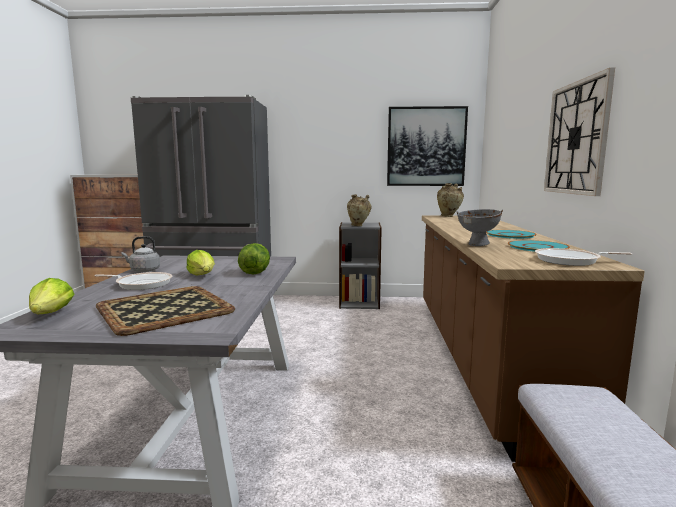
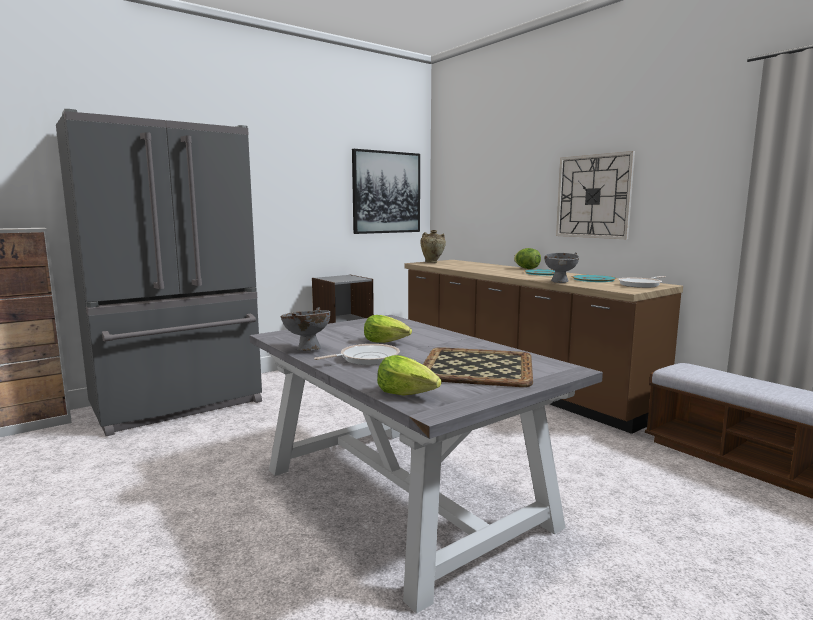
camera: 40 degrees left, 0 degrees up
grey kettle [121,236,160,272] -> grey bowl [281,307,330,351]
lettuce [238,243,270,274] -> lettuce moved to [514,248,541,269]
beige vase [347,194,372,226] -> none

